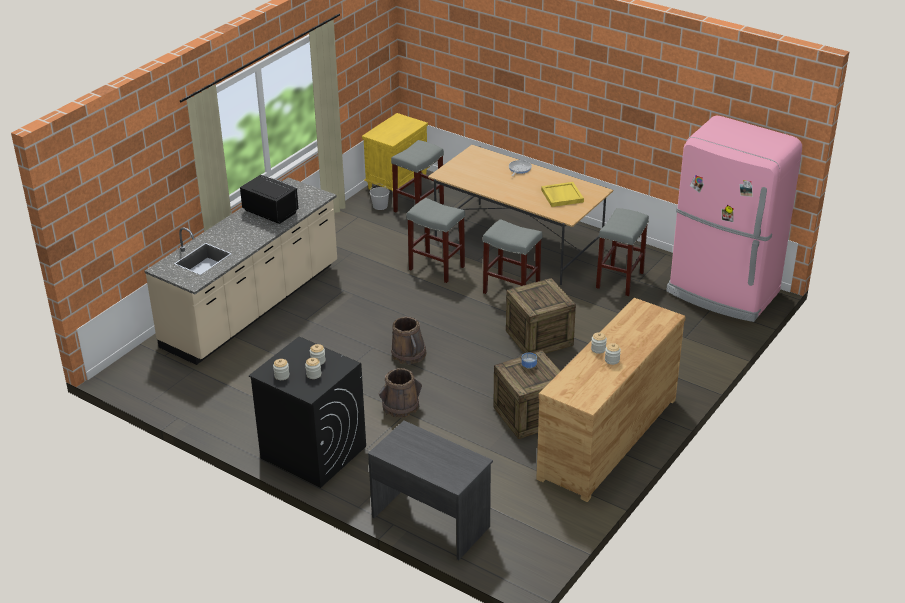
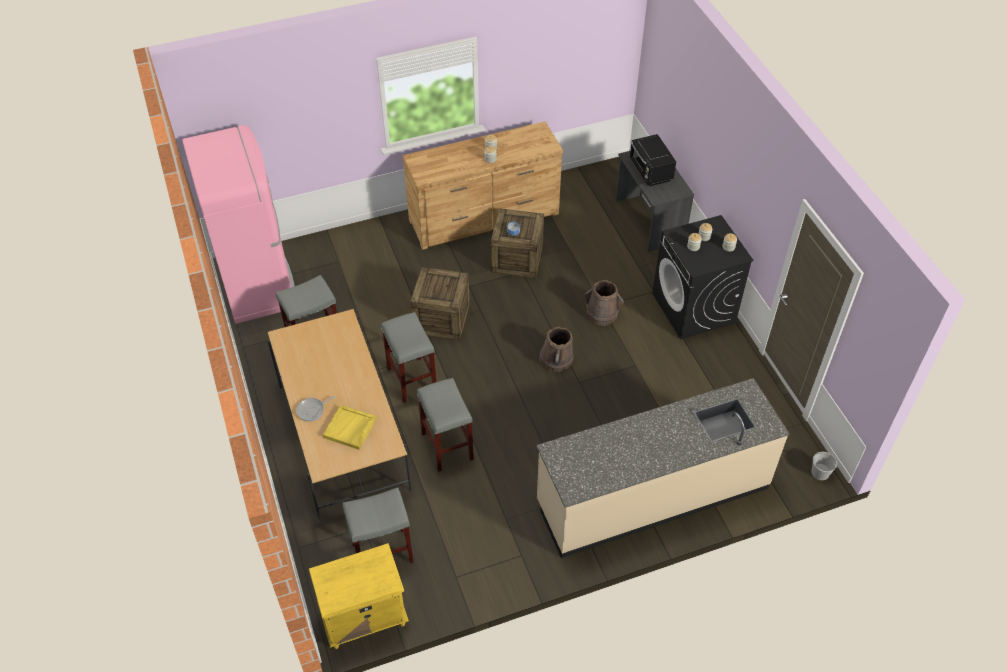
camera: 145 degrees left, 15 degrees up
black microwave [240,175,299,224] -> black microwave moved to [630,134,676,186]
white bucket [370,183,390,210] -> white bucket moved to [811,452,837,480]
yellow tray [541,182,584,207] -> yellow tray moved to [323,405,376,450]

